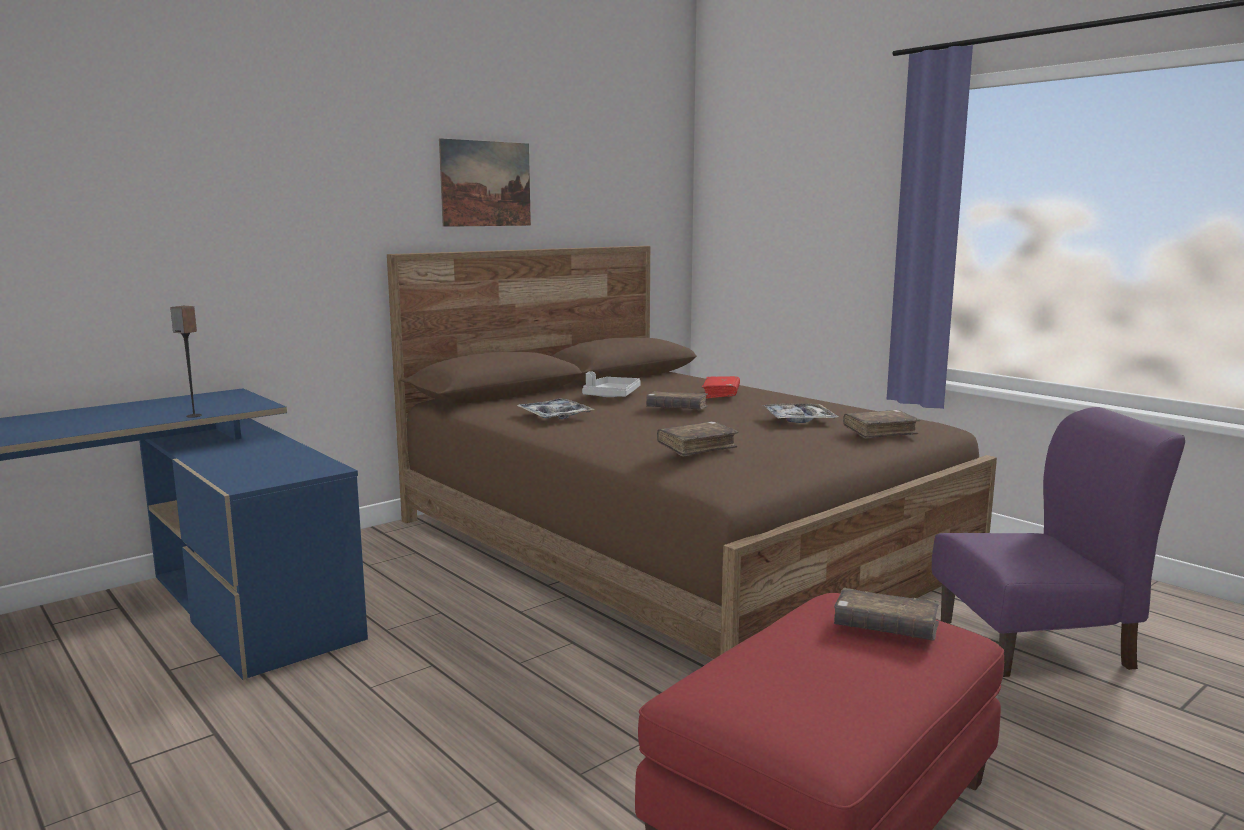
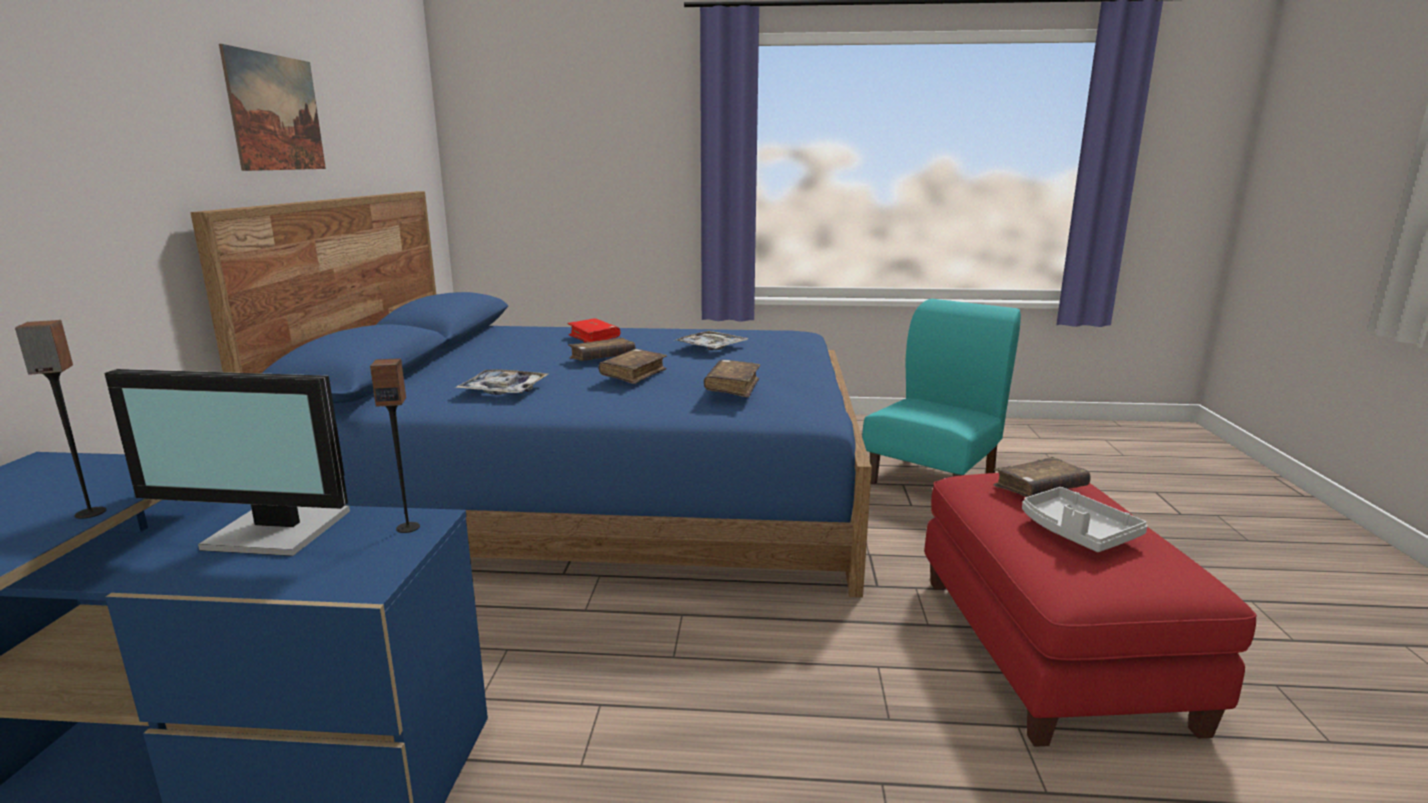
camera: 45 degrees left, 5 degrees up
brown bed [387,246,997,659] -> blue bed [191,191,872,598]
grey tray [582,372,641,397] -> grey tray moved to [1022,487,1148,552]
brown book [843,410,920,439] -> brown book moved to [599,349,667,384]
purple chair [932,407,1185,677] -> turquoise chair [862,299,1021,484]
none -> monitor [104,369,350,556]
none -> speaker [370,358,420,533]

